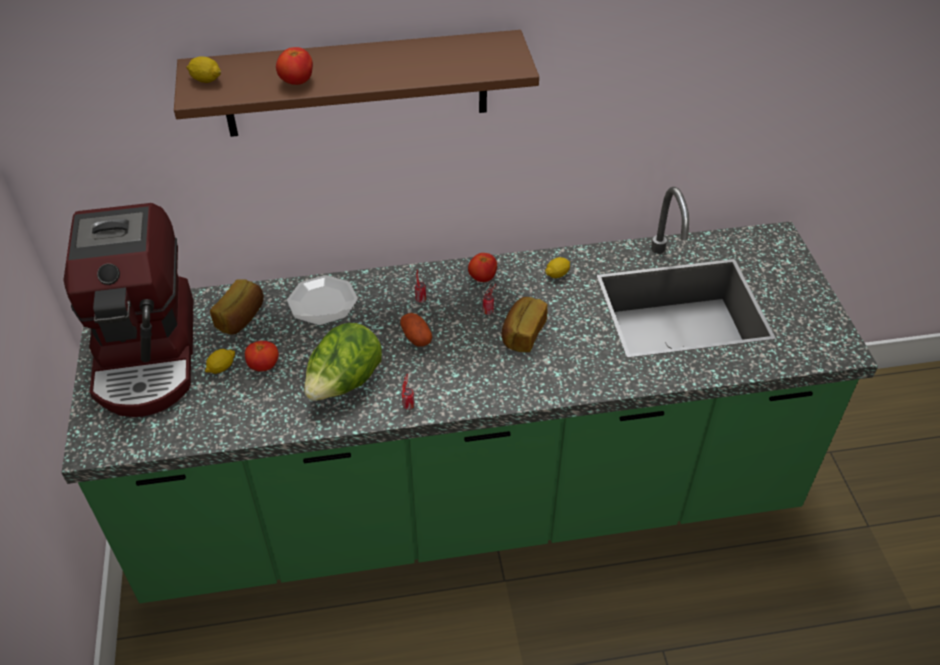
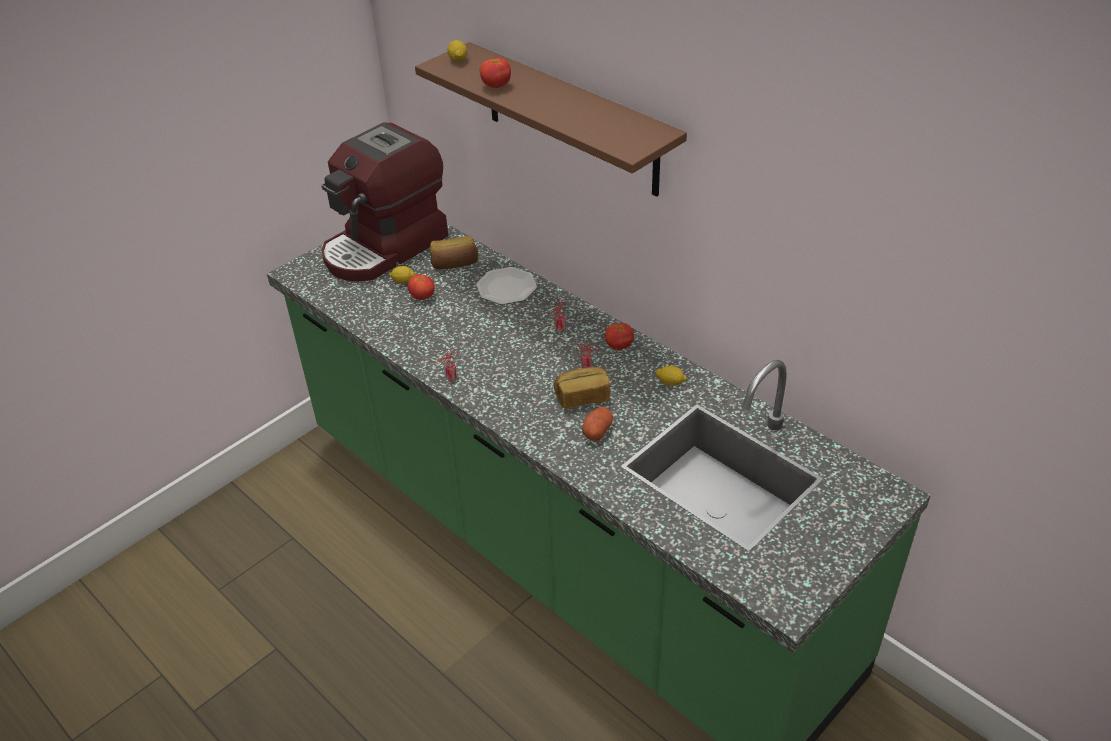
camera: 55 degrees right, 5 degrees down
lettuce [304,323,382,401] -> none
potato [400,313,433,347] -> potato moved to [582,406,613,441]

